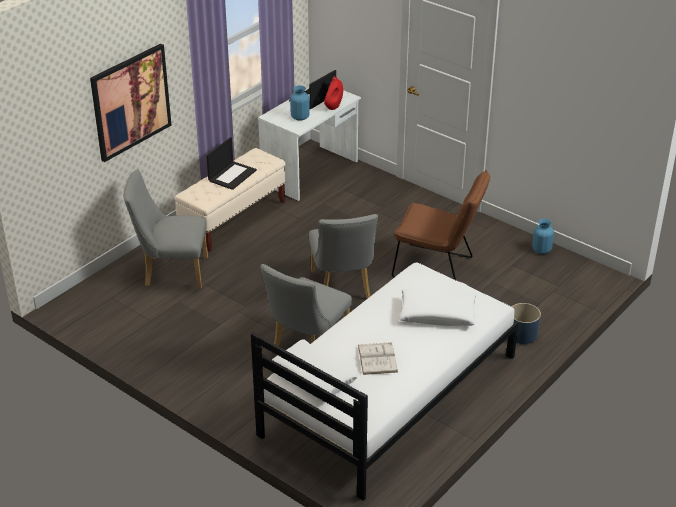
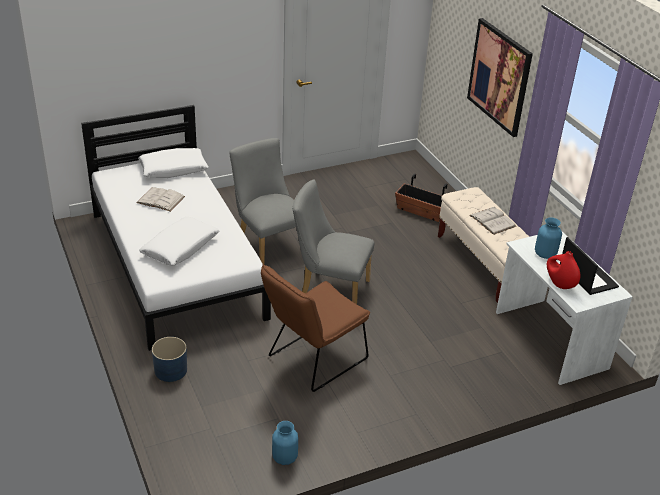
camera: 115 degrees right, 0 degrees up
grey chair [123,169,208,289] -> planter [395,173,447,222]
laptop [206,137,257,190] -> white book [469,207,516,235]

